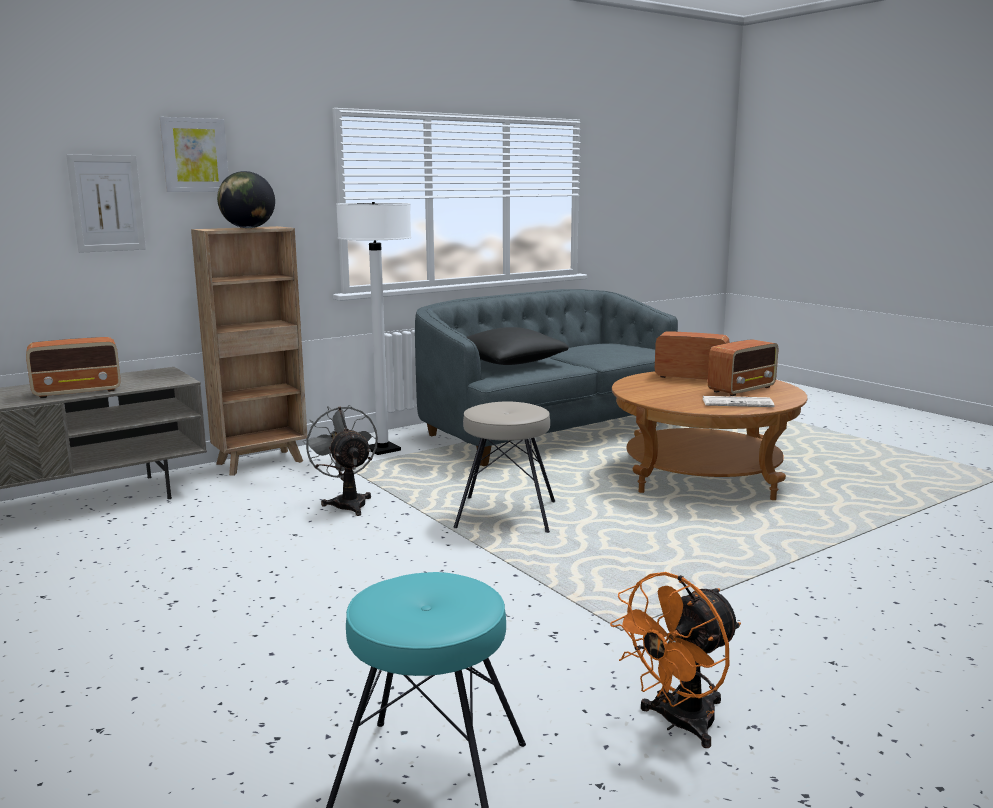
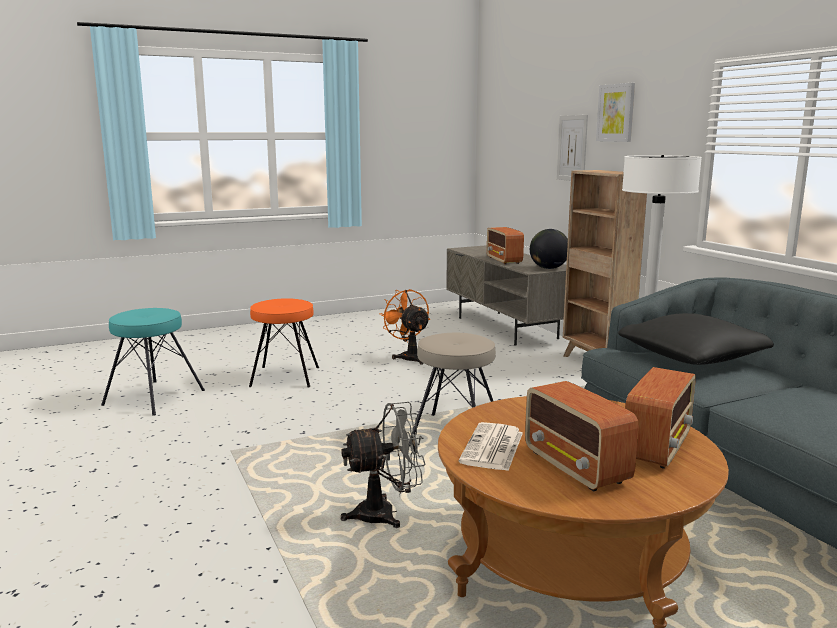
camera: 100 degrees right, 0 degrees up
globe [217,171,275,228] -> globe moved to [530,229,568,269]
grey fan [303,405,378,516] -> grey fan moved to [341,402,426,528]
orange fan [610,572,741,748] -> orange fan moved to [380,289,430,365]
none -> orange stool [249,298,319,387]

